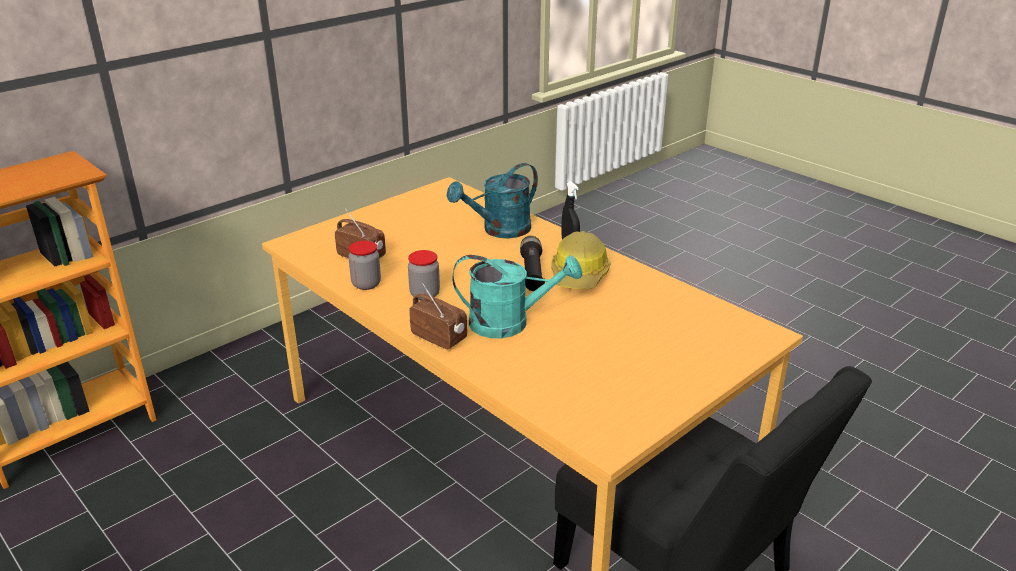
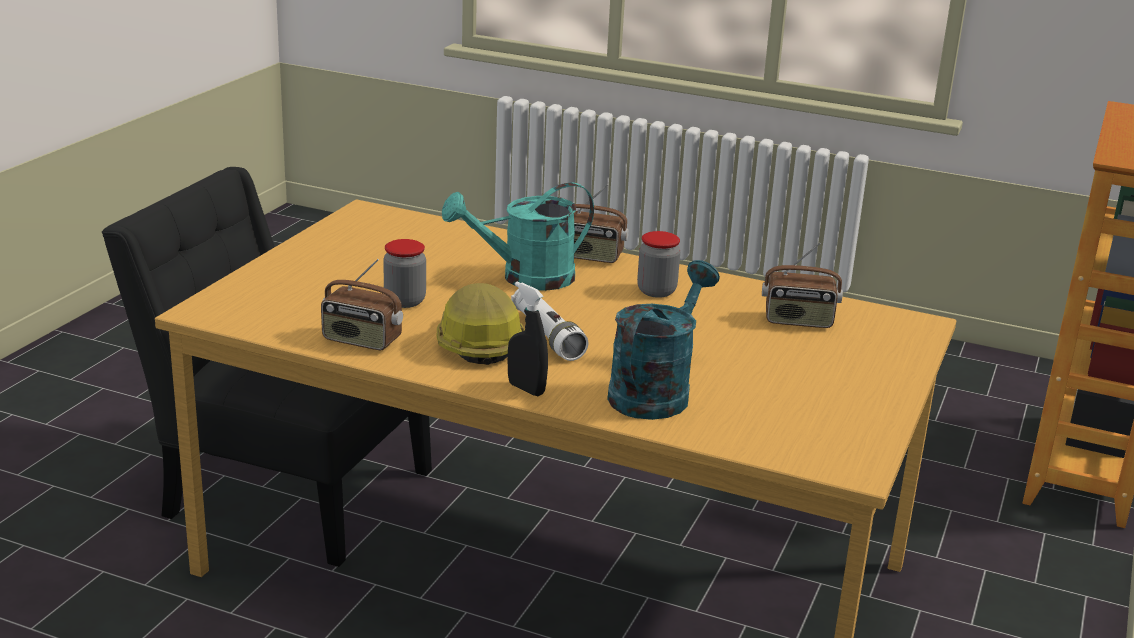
camera: 155 degrees right, 5 degrees down
jar [348,241,381,290] -> jar moved to [383,239,426,308]
black flashlight [520,236,545,291] -> white flashlight [511,289,588,361]
none -> radio [321,259,403,350]

